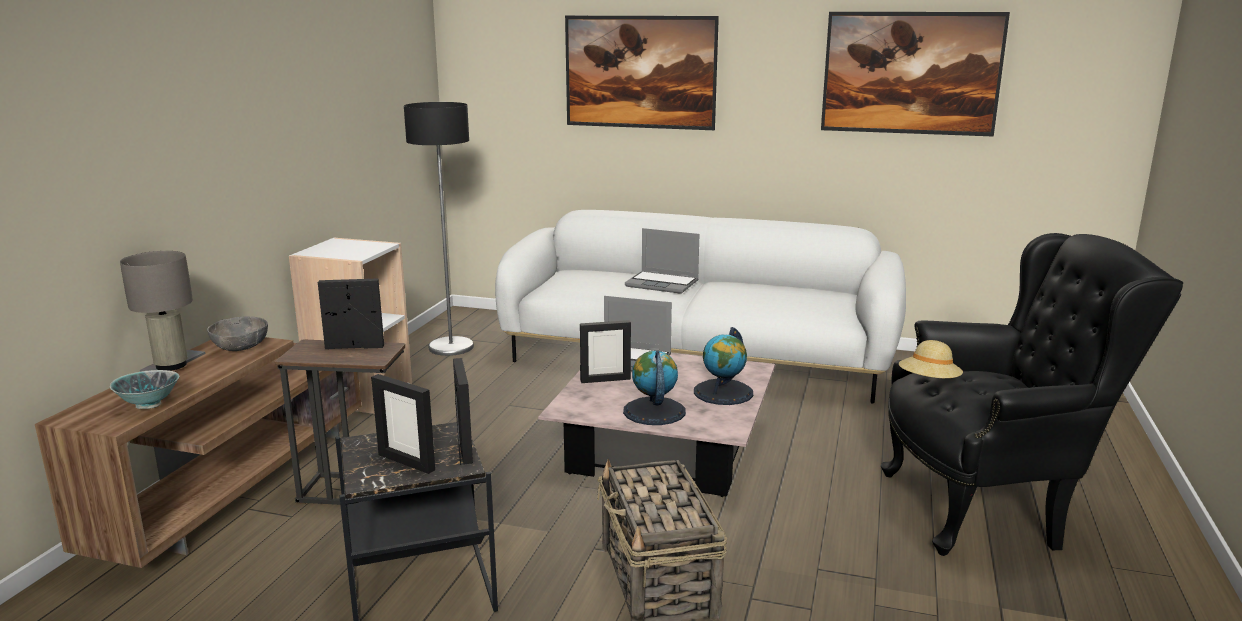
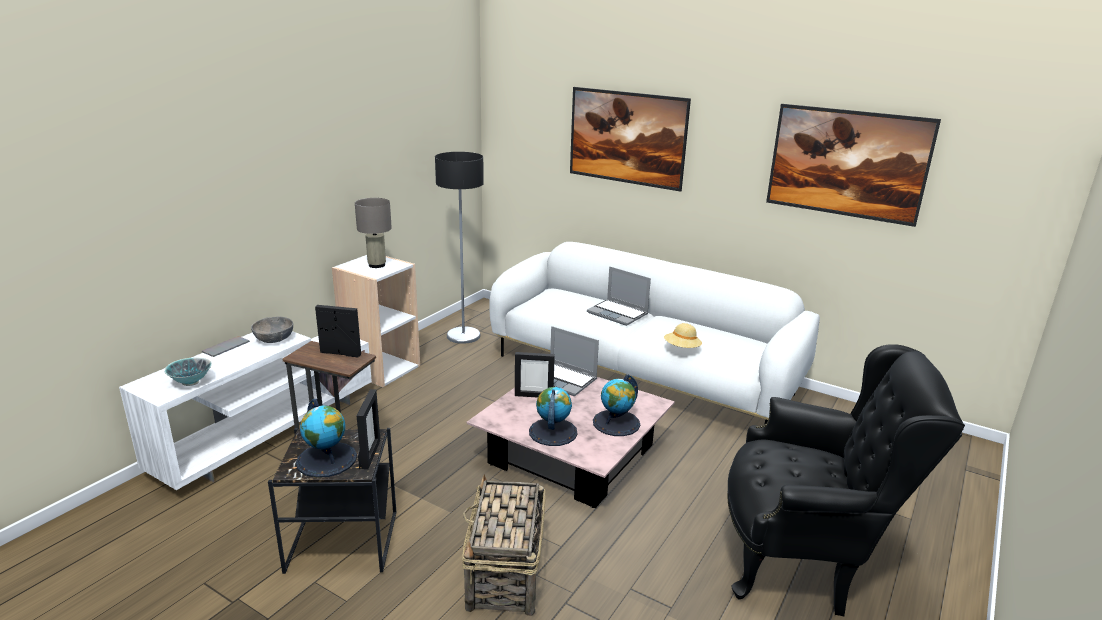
camera: 15 degrees right, 5 degrees up
brown tv stand [35,337,361,568] -> white tv stand [119,331,372,490]
grey table lamp [120,251,193,371] -> grey table lamp moved to [355,198,391,268]
picture frame [371,374,435,474] -> globe [296,399,357,478]
beige hat [899,340,963,378] -> beige hat moved to [664,323,702,348]

